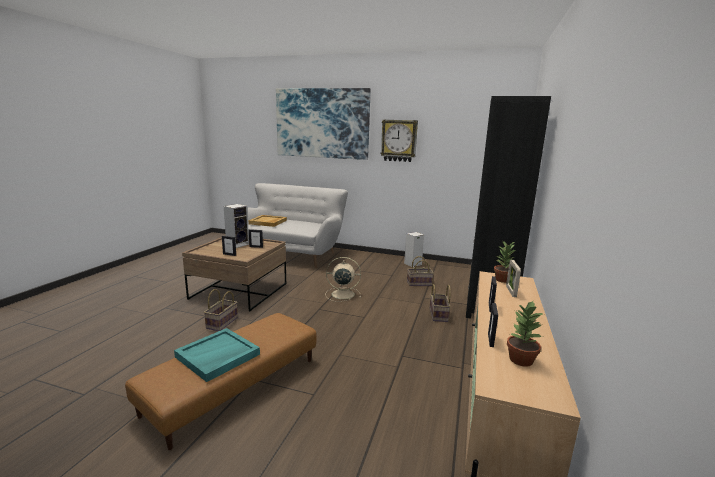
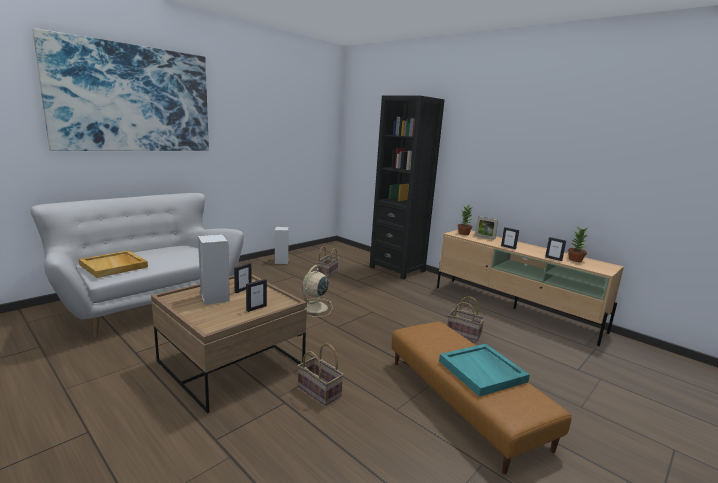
camera: 65 degrees left, 0 degrees up
wall clock [380,120,418,162] -> none
basket [430,284,451,322] -> basket moved to [447,296,485,341]

